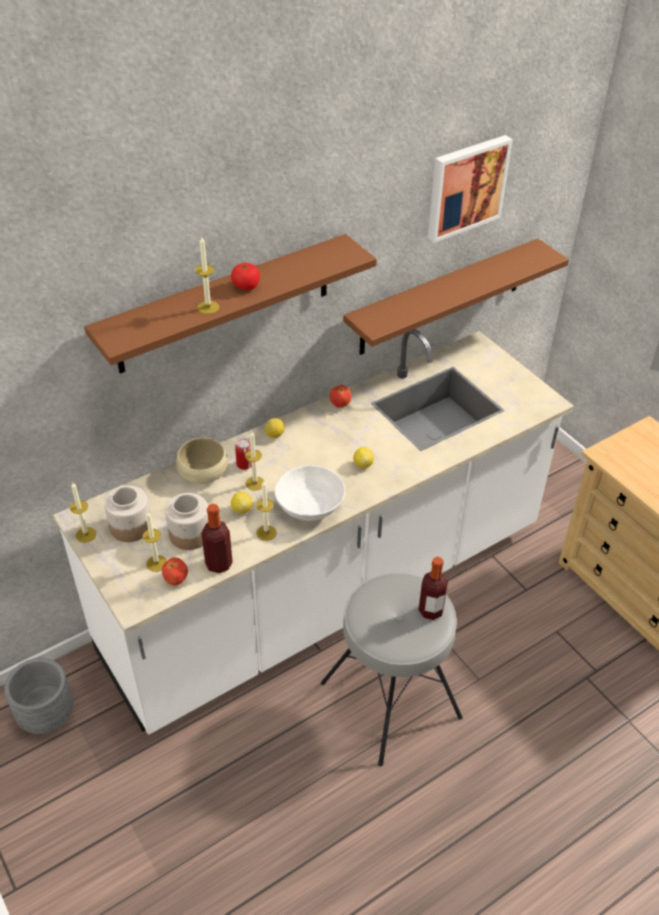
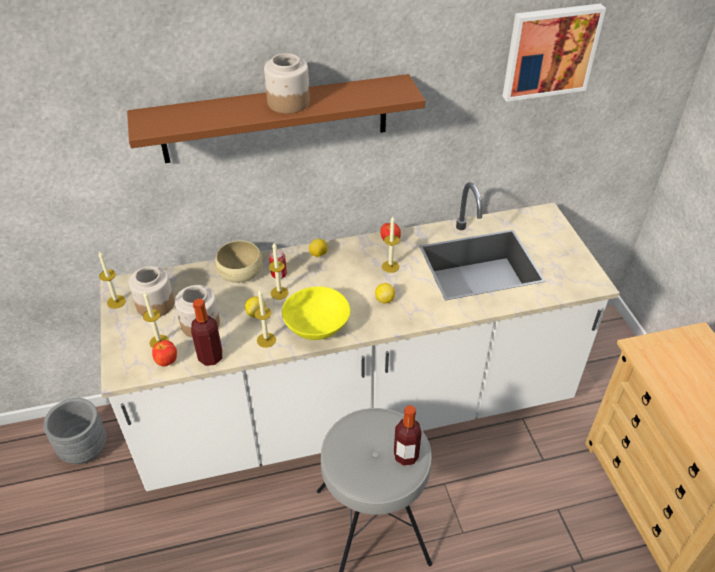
camera: 20 degrees right, 0 degrees up
candle [195,236,219,314] -> candle moved to [382,216,399,273]
tomato [231,262,260,290] -> jar [264,53,310,114]
white bowl [275,465,345,521] -> yellow bowl [282,286,350,340]
brown shelf [343,239,569,355] -> none

